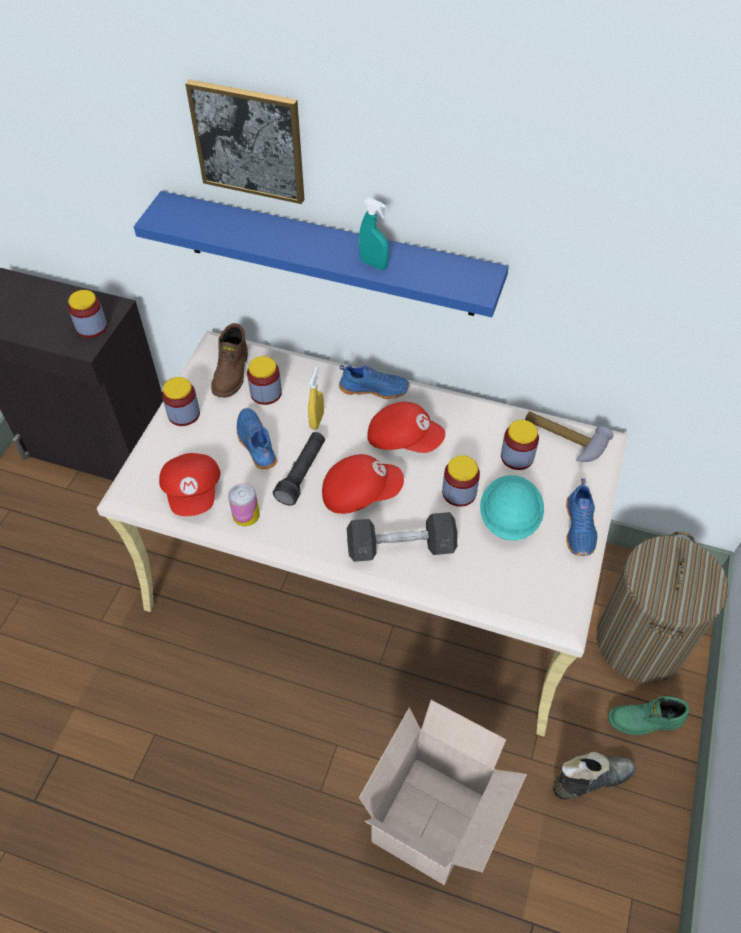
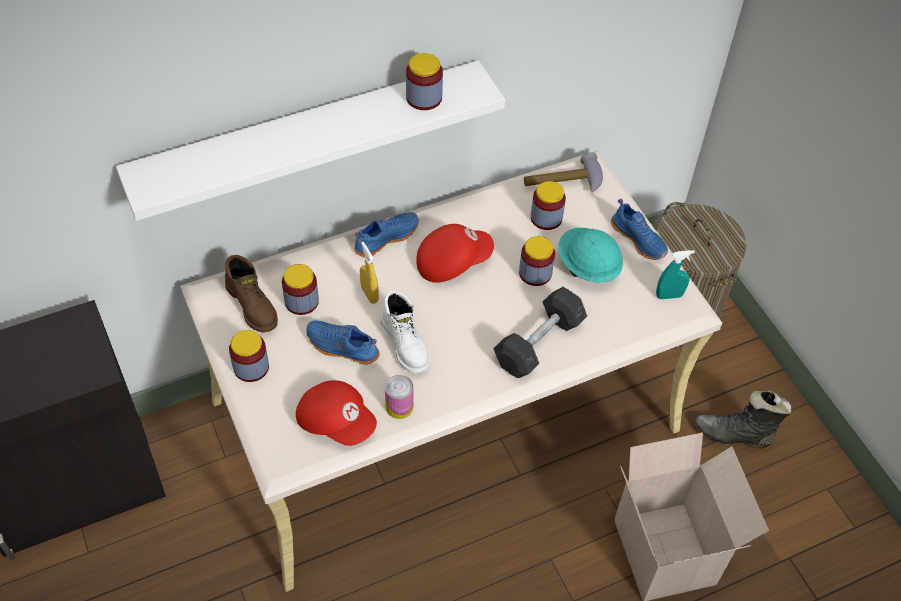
camera: 45 degrees left, 0 degrees up
jar [68,290,107,338] -> jar moved to [406,53,443,110]
blue shelf [134,191,509,317] -> white shelf [116,60,505,221]
picture [185,79,305,204] -> none
black flashlight [273,432,325,506] -> white boot [380,290,430,374]
red cap [322,454,404,514] -> none
turquoise spray bottle [359,198,389,270] -> turquoise spray bottle moved to [656,250,695,299]
black boot [553,751,636,799] -> black boot turned 105 degrees counterclockwise [694,390,791,449]
green boot [608,696,689,735] -> none

